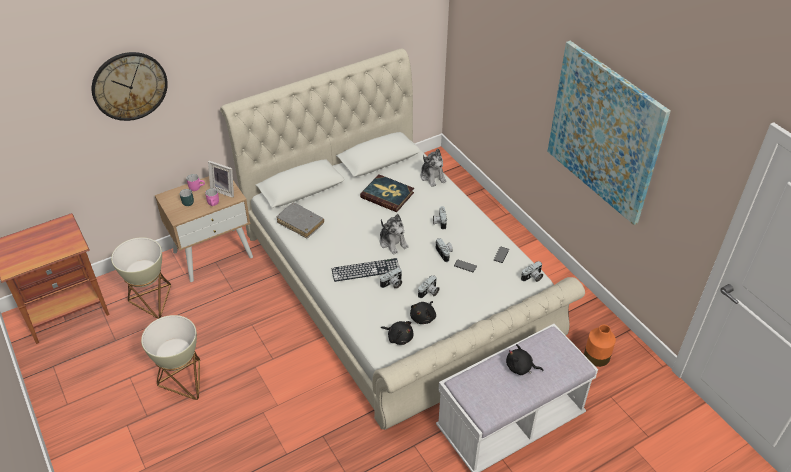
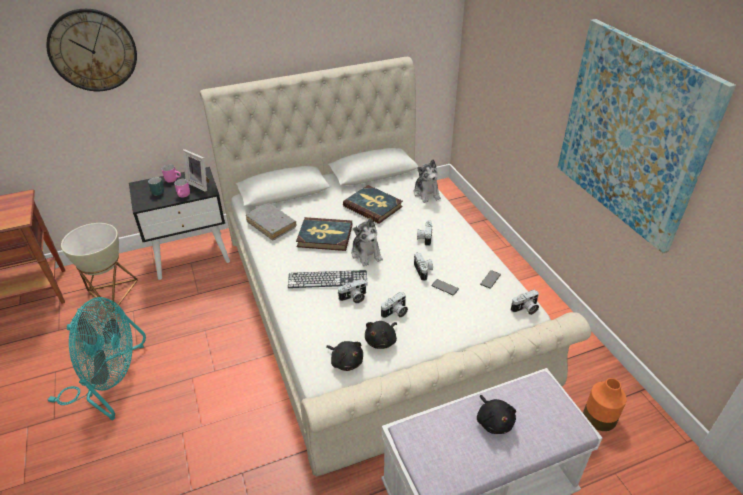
camera: 10 degrees right, 5 degrees down
planter [141,315,200,400] -> turquoise fan [48,297,146,421]
beige nightstand [155,176,253,282] -> black nightstand [129,167,230,280]
black plush toy [506,344,543,375] -> black plush toy turned 135 degrees counterclockwise [477,395,516,434]
none -> book [296,217,352,251]

